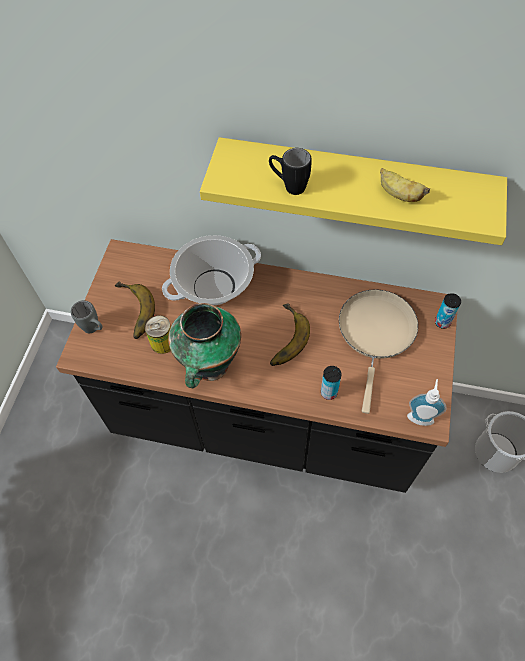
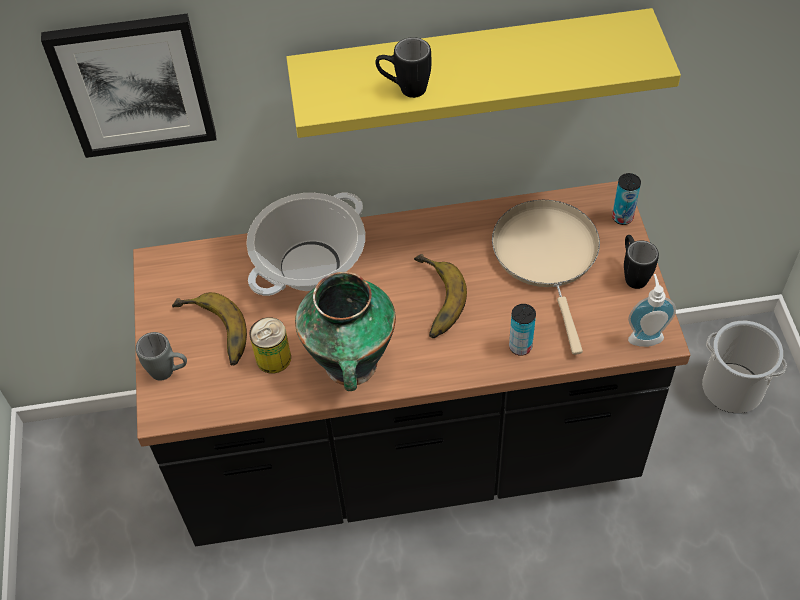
camera: 20 degrees left, 5 degrees down
banana [380,168,430,202] -> none
none -> picture [41,13,217,158]
none -> black mug [624,235,659,289]

